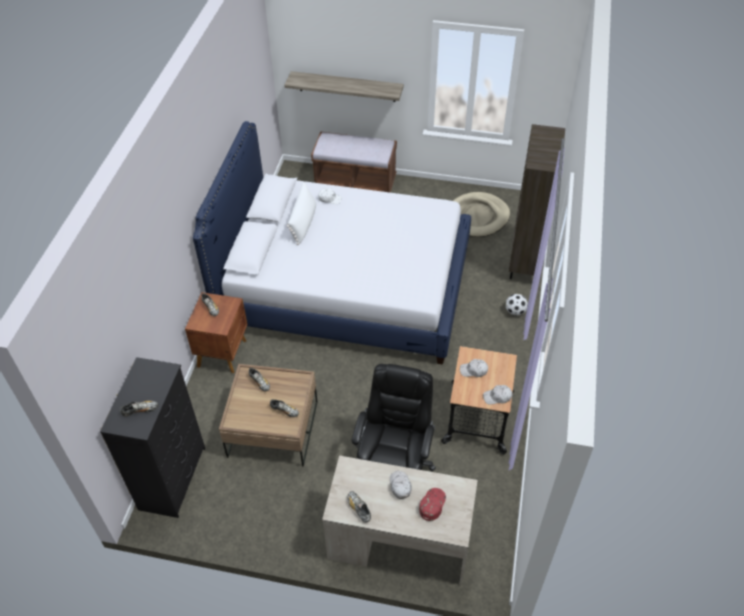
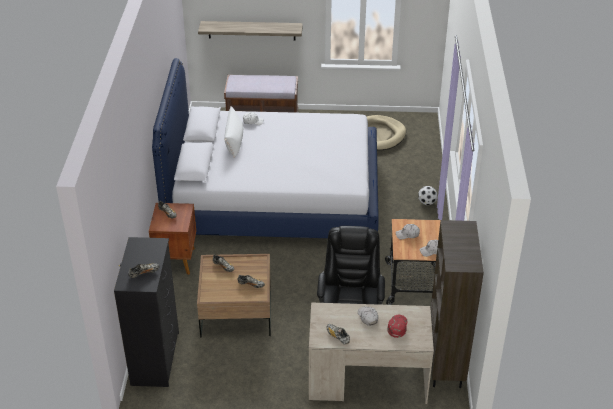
camera: 10 degrees left, 10 degrees down
brown bookcase [509,124,565,279] -> brown bookcase moved to [431,220,484,388]

